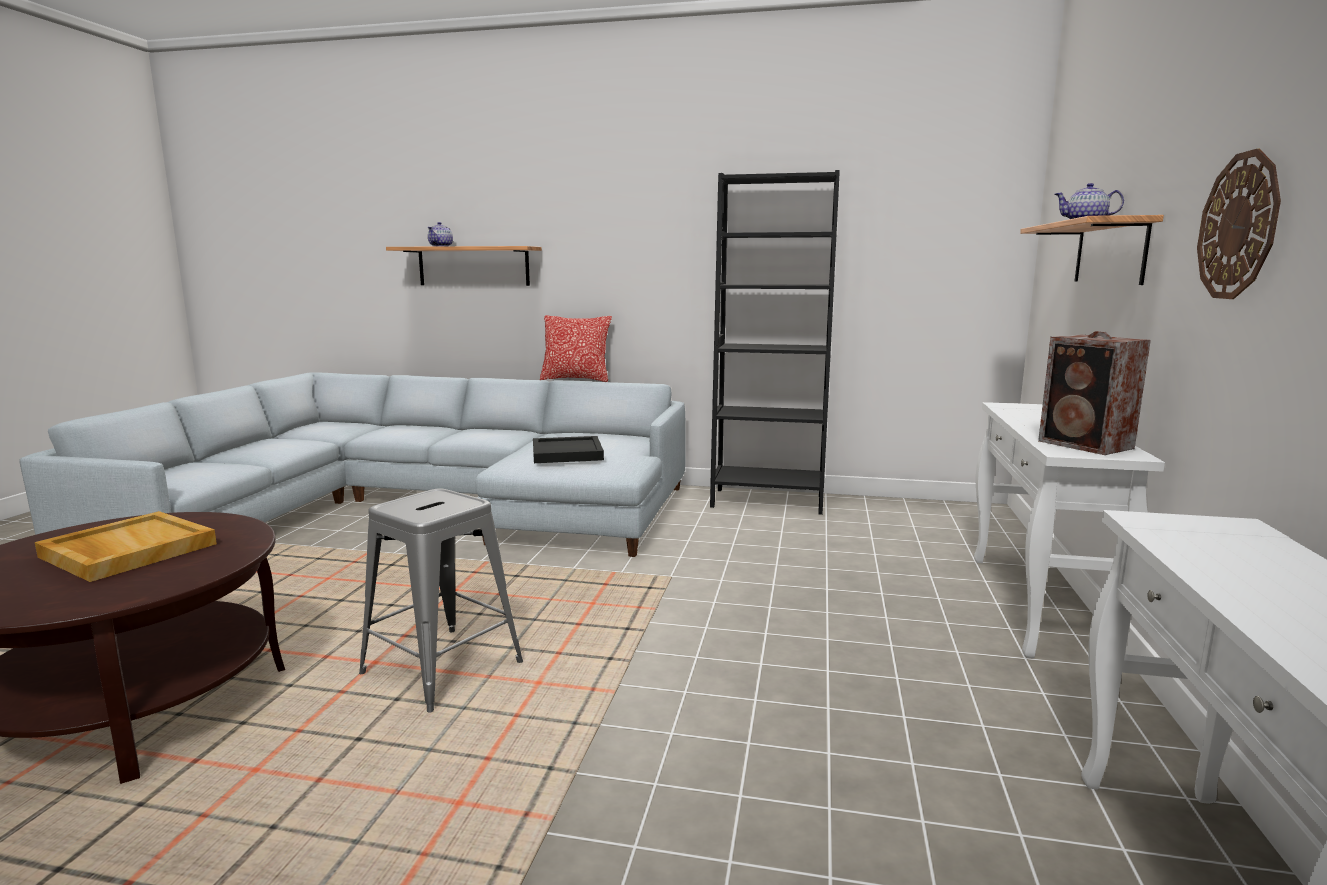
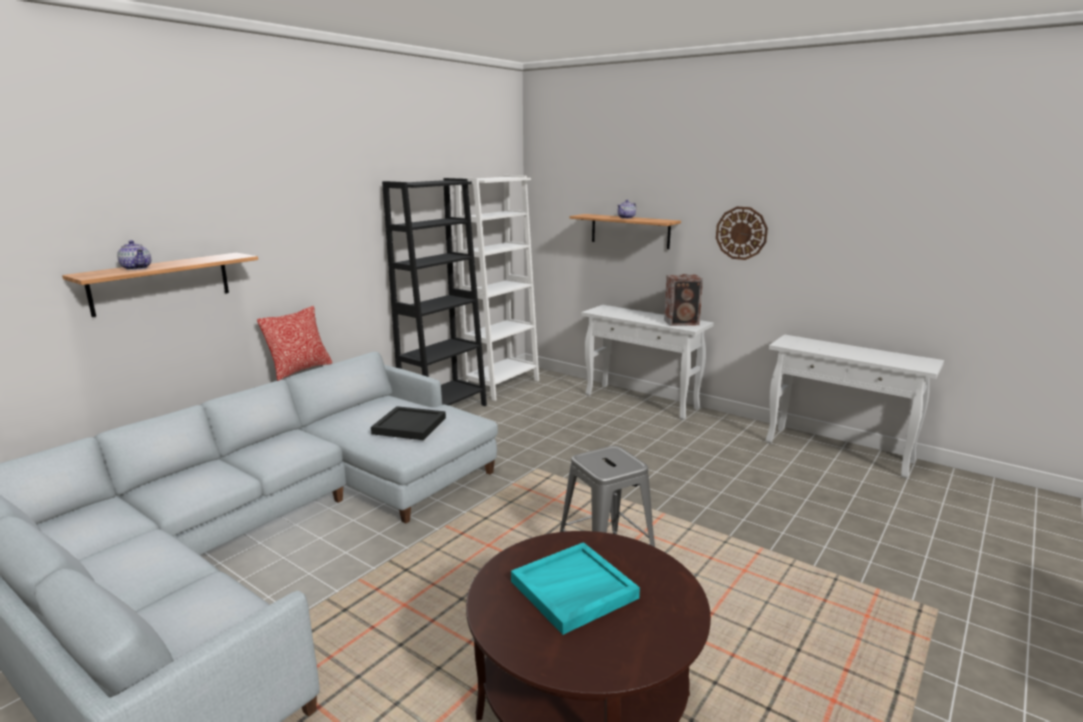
camera: 65 degrees left, 5 degrees up
beige tray [35,511,217,582] -> turquoise tray [511,542,640,635]
none -> white bookcase [455,175,539,401]

